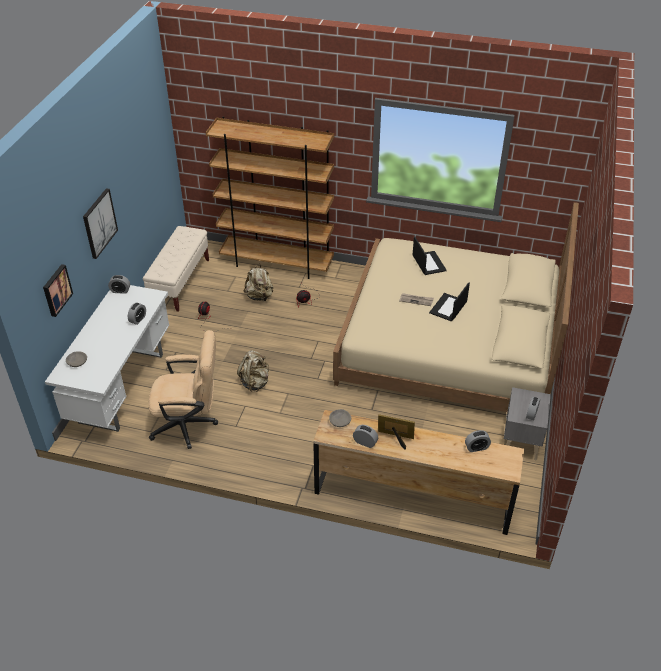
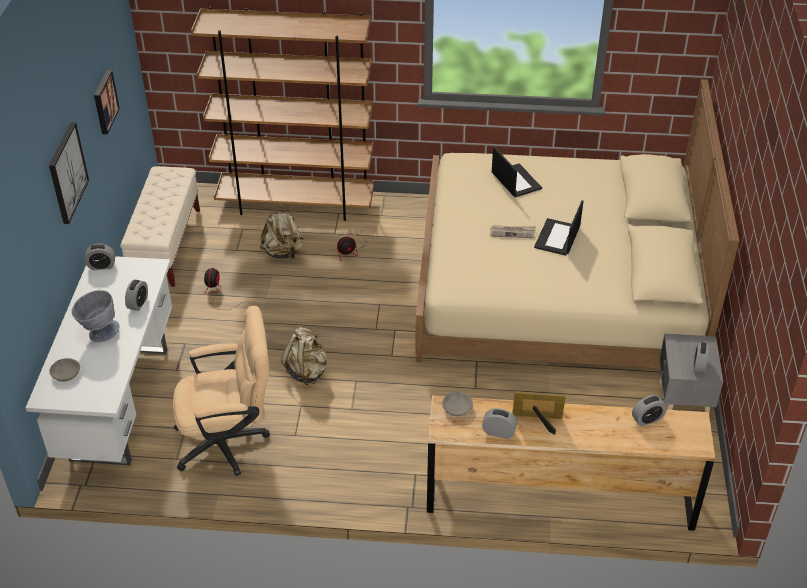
camera: 10 degrees left, 0 degrees up
picture [43,264,73,317] -> picture moved to [94,70,120,134]
none -> grey bowl [72,290,120,342]

